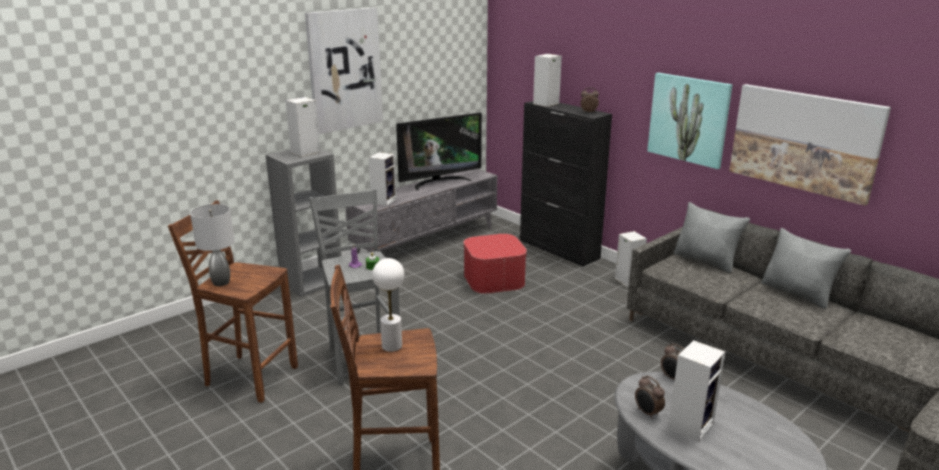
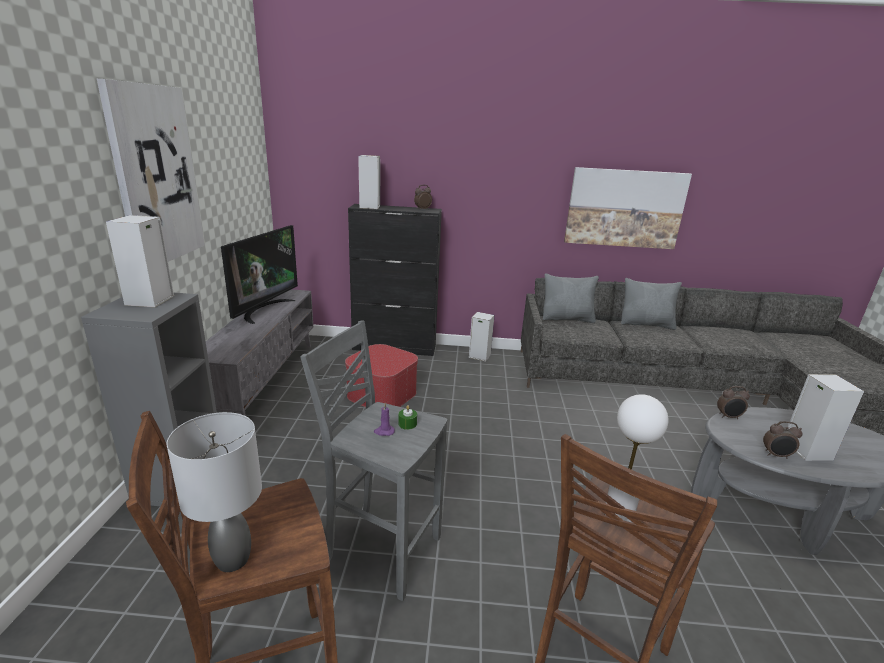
camera: 45 degrees left, 0 degrees up
speaker [368,152,397,206] -> none
picture [647,73,733,169] -> none

